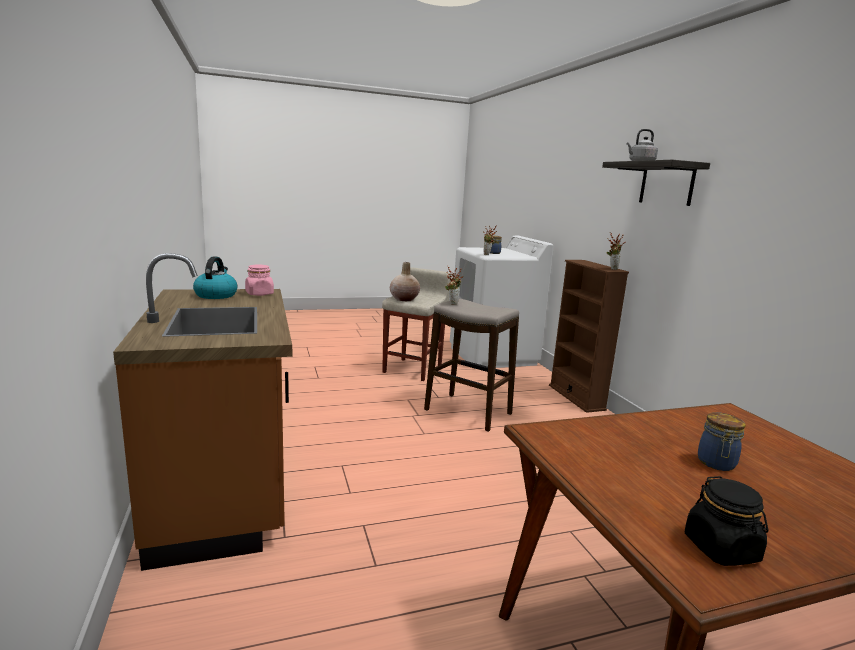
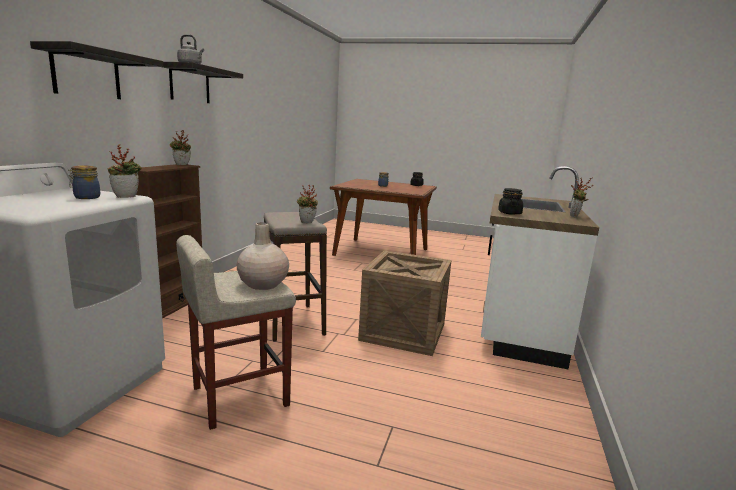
camera: 145 degrees left, 0 degrees up
brown counter [113,253,292,571] -> white counter [481,166,599,369]
kettle [193,256,238,299] -> none
pink jar [245,265,274,296] -> black jar [498,188,523,215]
none -> shelf [30,41,163,99]
none -> crate [358,250,452,356]
none -> potted plant [570,177,593,217]

